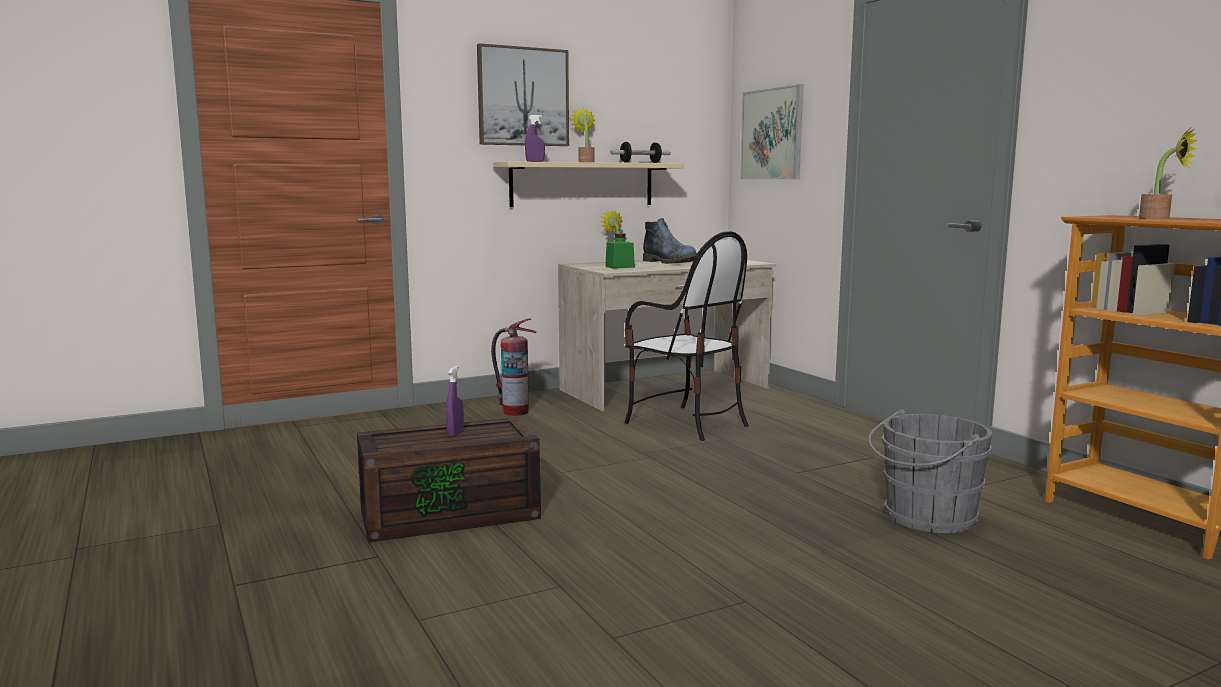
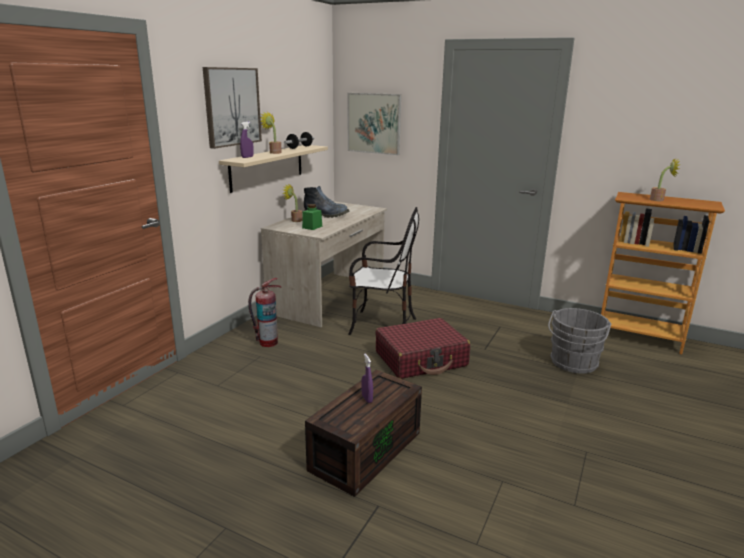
camera: 35 degrees left, 10 degrees up
none -> red suitcase [375,318,470,379]

